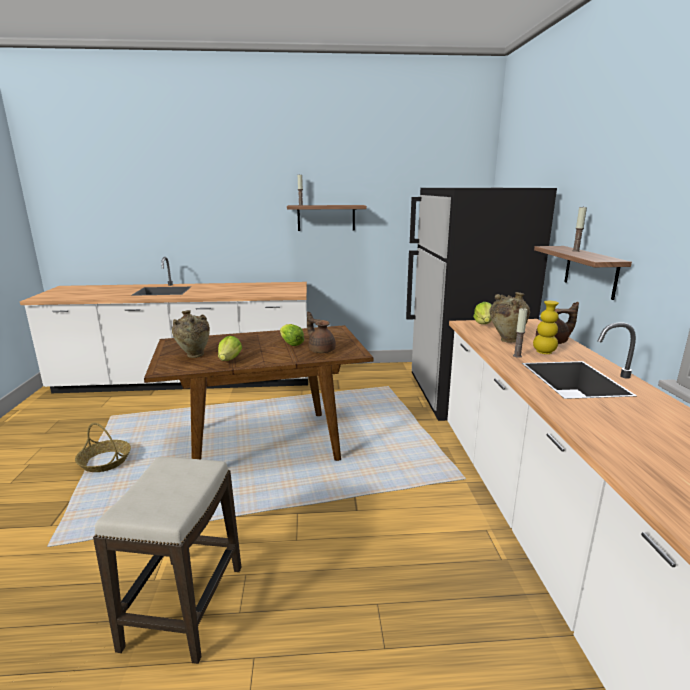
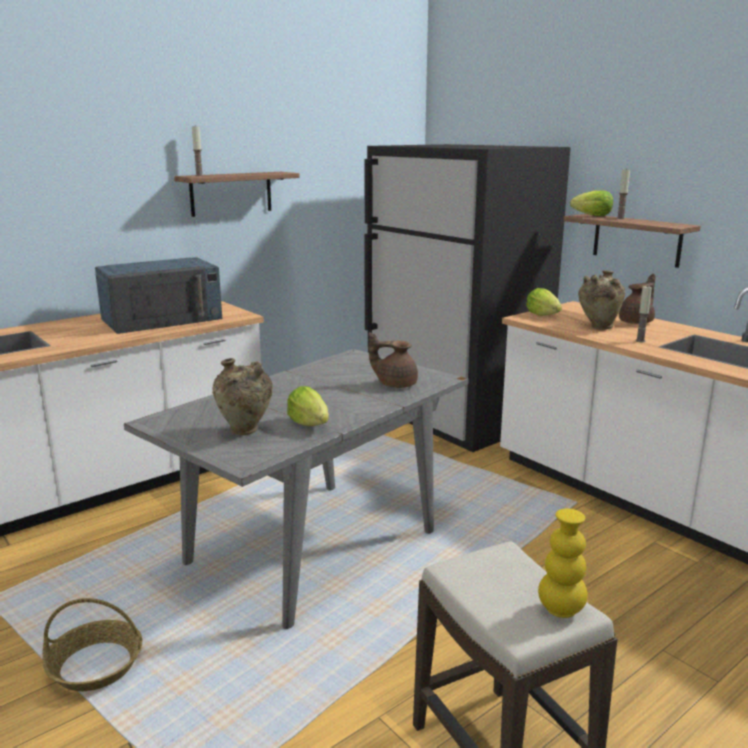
camera: 35 degrees left, 0 degrees up
brown dining table [144,325,374,461] -> grey dining table [124,349,469,629]
lettuce [280,324,304,346] -> lettuce moved to [570,190,613,216]
yellow vase [533,301,559,354] -> yellow vase moved to [538,509,588,618]
none -> blue microwave [95,257,222,334]

